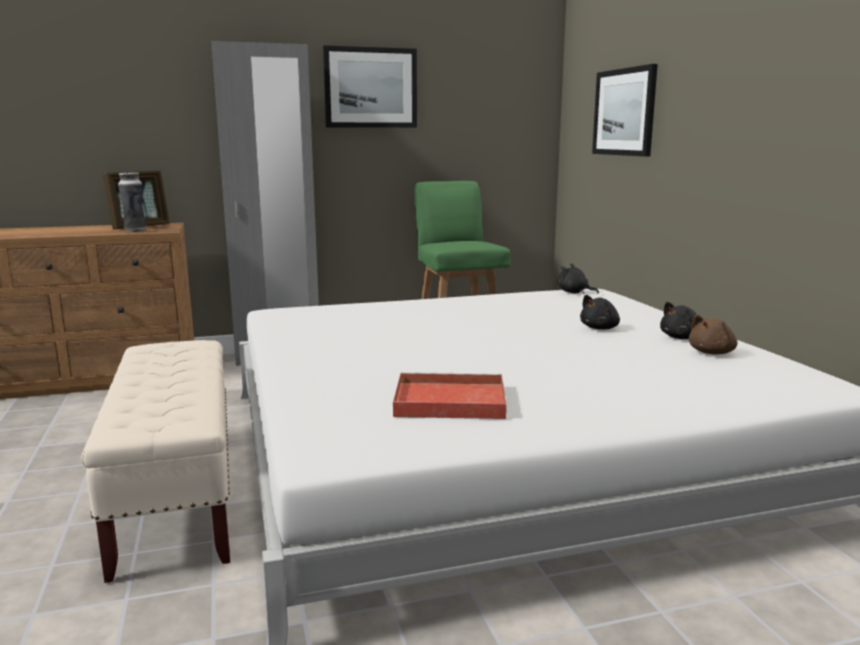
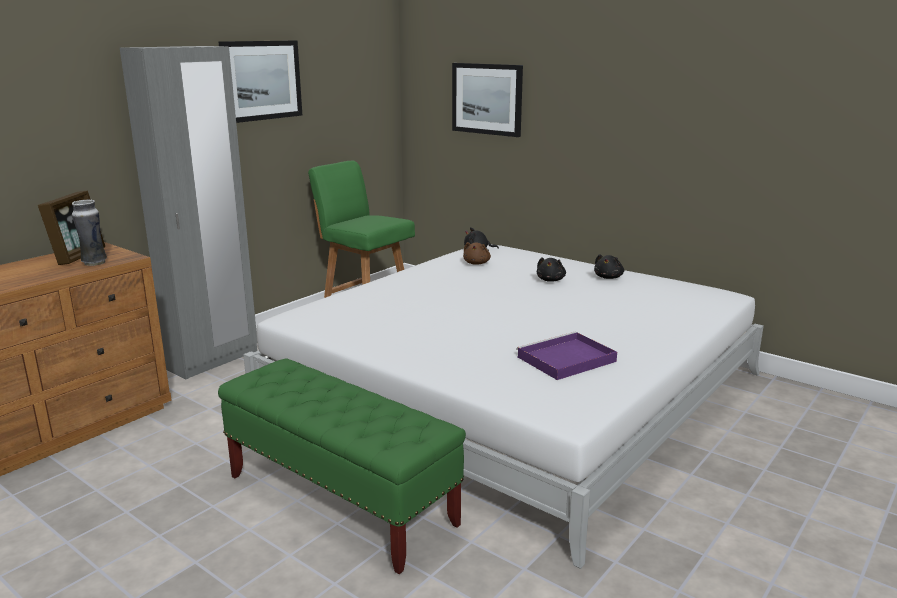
camera: 35 degrees left, 5 degrees up
beige bench [81,340,230,583] -> green bench [218,359,466,574]
red tray [393,372,507,419] -> purple tray [517,332,617,380]
brown plush toy [689,315,737,355] -> brown plush toy moved to [463,242,491,265]

